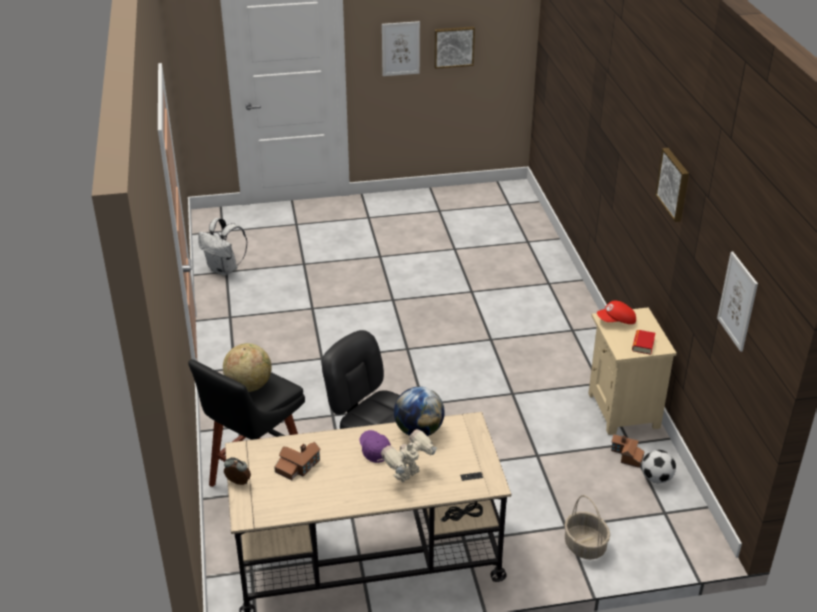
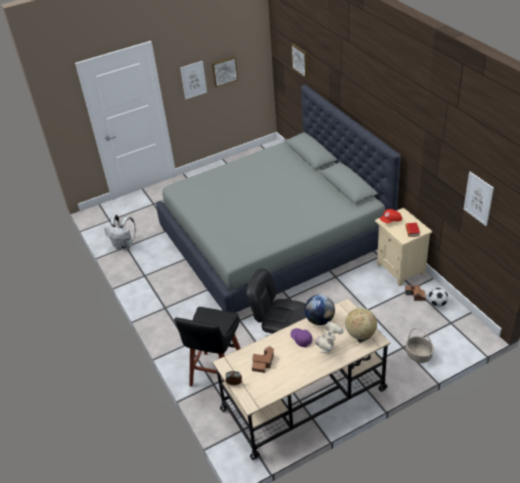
camera: 15 degrees left, 5 degrees up
globe [223,343,272,392] -> globe moved to [345,308,377,340]
picture [655,148,689,222] -> picture moved to [291,43,308,78]
none -> grey bed [156,85,401,313]

